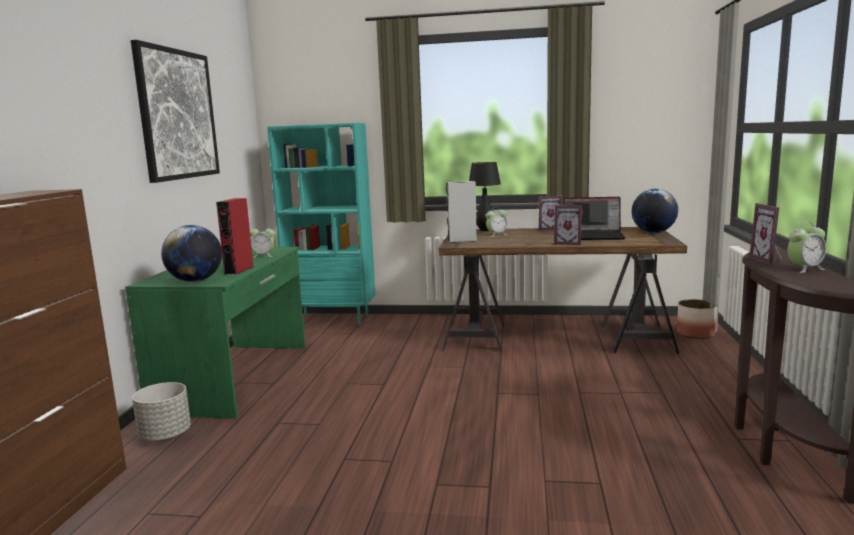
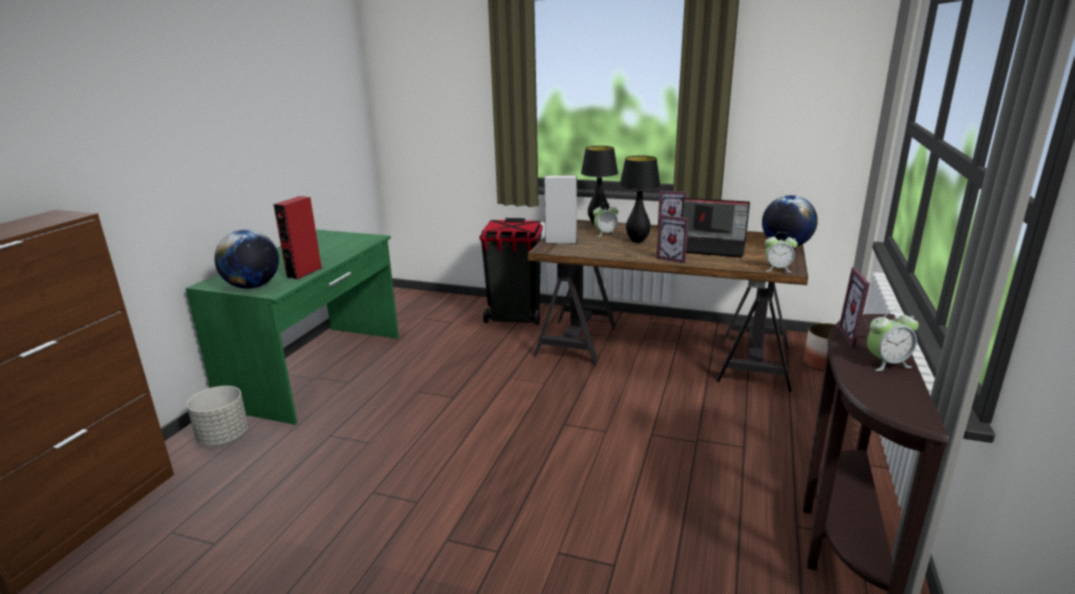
camera: 10 degrees right, 10 degrees up
picture [131,40,220,183] -> none
alarm clock [250,225,275,258] -> alarm clock moved to [765,232,798,272]
turquoise bookcase [267,123,375,326] -> none
none -> black trash can [479,218,543,325]
none -> black table lamp [619,156,661,243]

